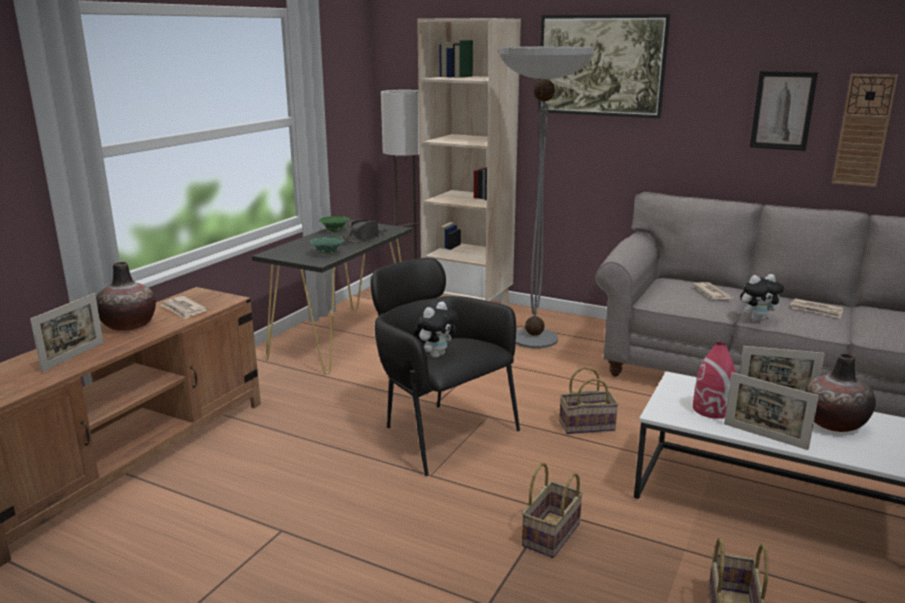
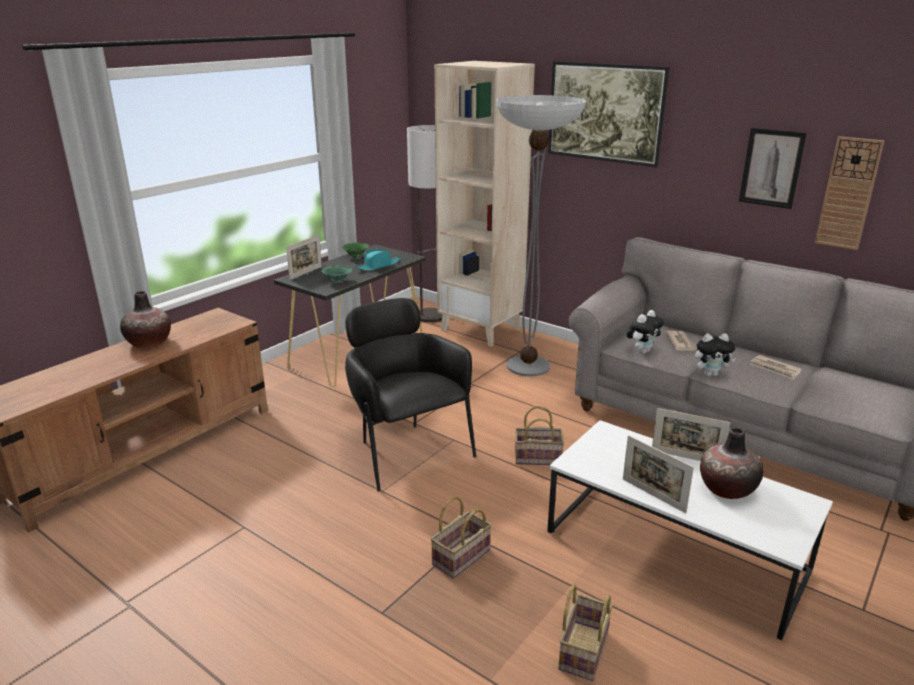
camera: 10 degrees right, 5 degrees up
picture frame [30,293,104,372] -> picture frame moved to [286,235,322,280]
newspaper [161,296,207,319] -> none
black hat [341,220,388,243] -> turquoise hat [354,249,401,271]
plush toy [414,302,458,358] -> plush toy moved to [627,310,664,354]
red vase [693,342,735,419] -> none

